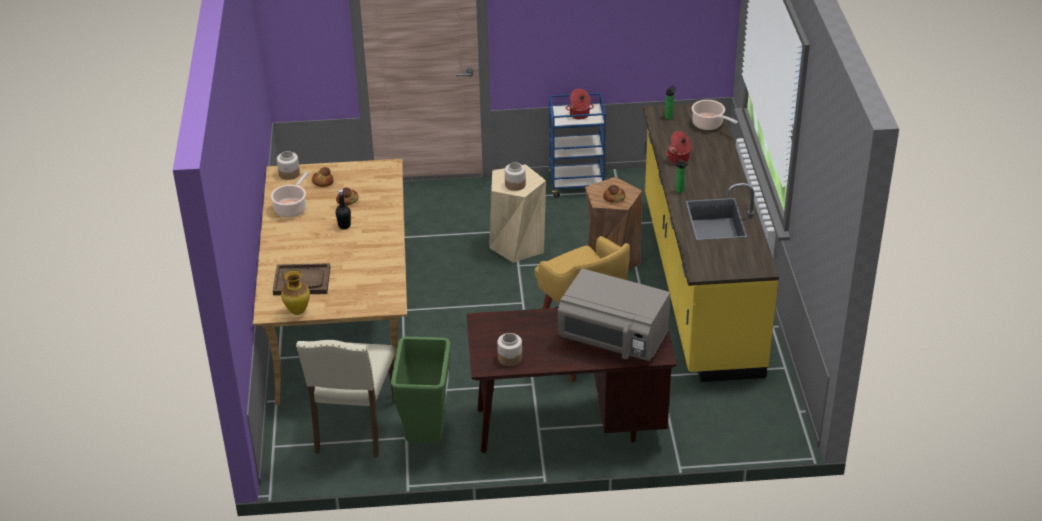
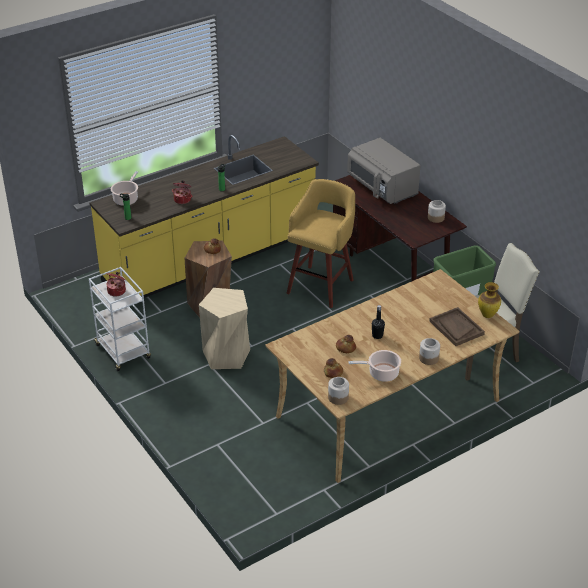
camera: 120 degrees left, 0 degrees up
jar [505,163,526,191] -> jar moved to [419,338,440,365]
blue cart [548,93,608,198] -> white cart [89,267,151,371]
grey microwave [558,268,670,361] -> grey microwave turned 150 degrees clockwise [347,138,421,204]

